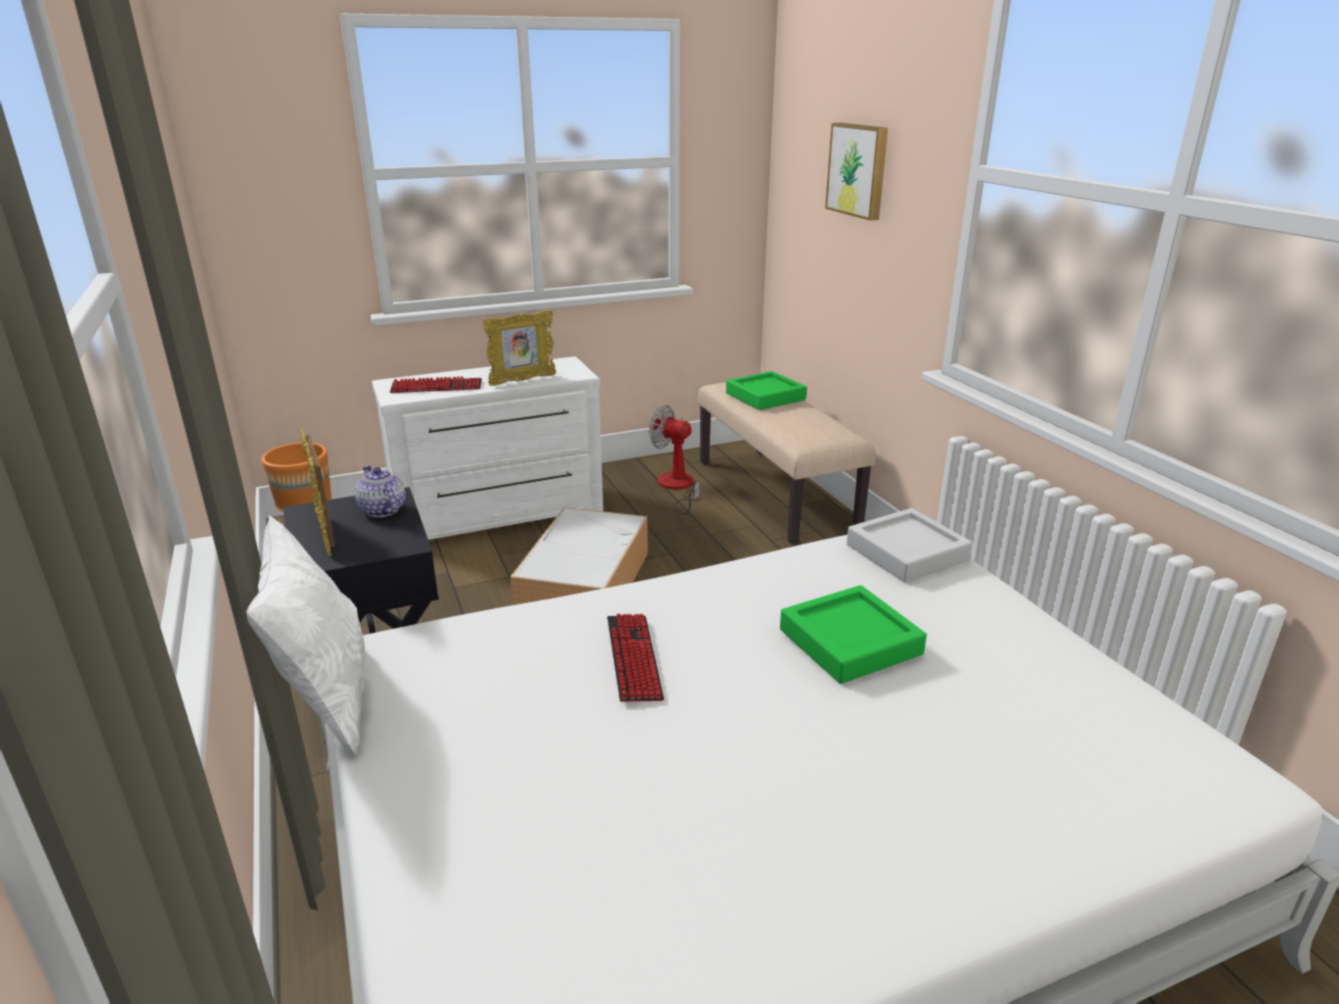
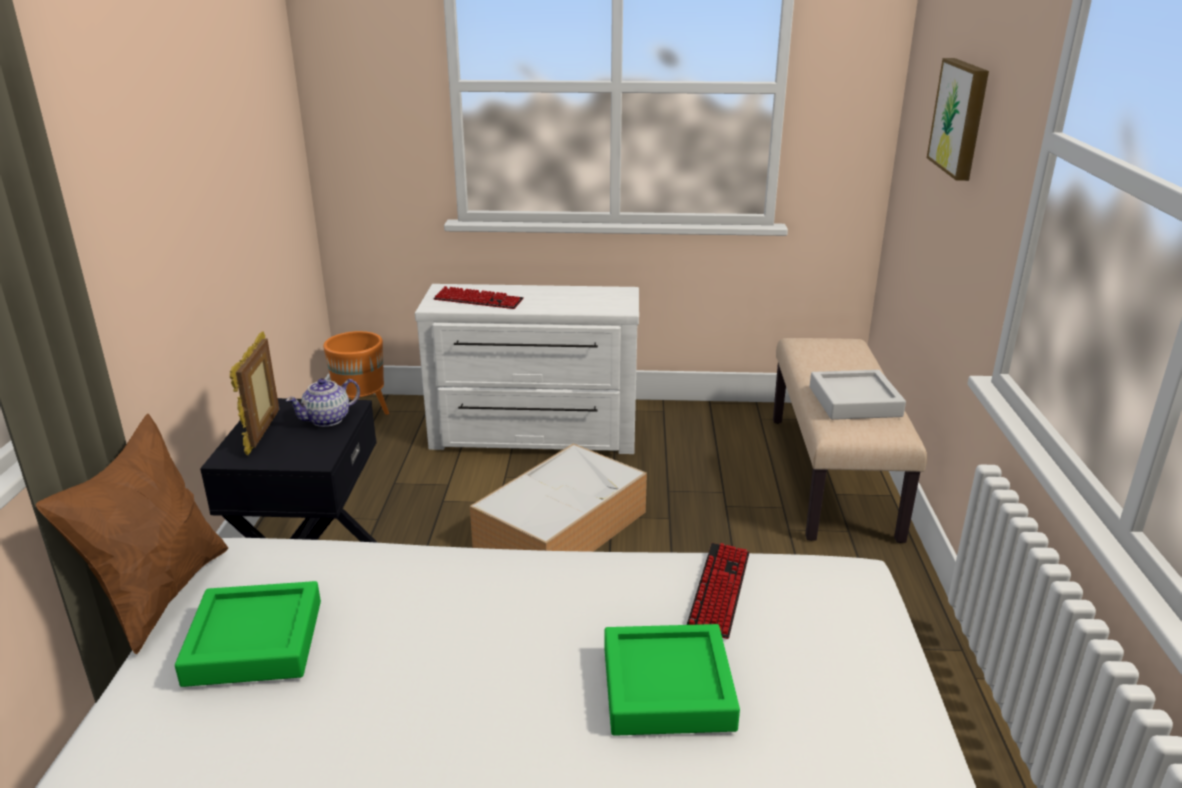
camera: 25 degrees right, 0 degrees up
white pillow [246,515,366,754] -> brown pillow [36,414,228,654]
teapot [355,465,406,517] -> teapot turned 120 degrees counterclockwise [286,378,360,427]
picture frame [483,310,556,386] -> none
keyboard [607,614,664,702] -> keyboard moved to [687,543,750,639]
fan [649,405,703,515] -> none
green tray [726,371,807,410] -> green tray moved to [175,581,321,687]
grey tray [847,508,973,582] -> grey tray moved to [810,370,906,420]

